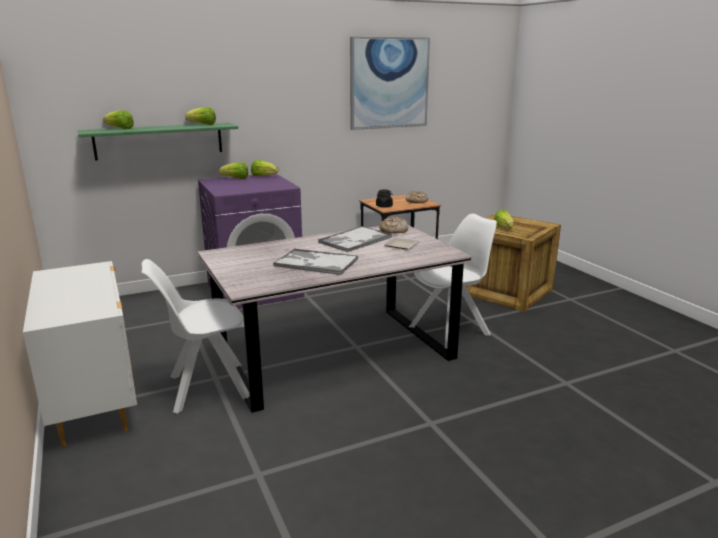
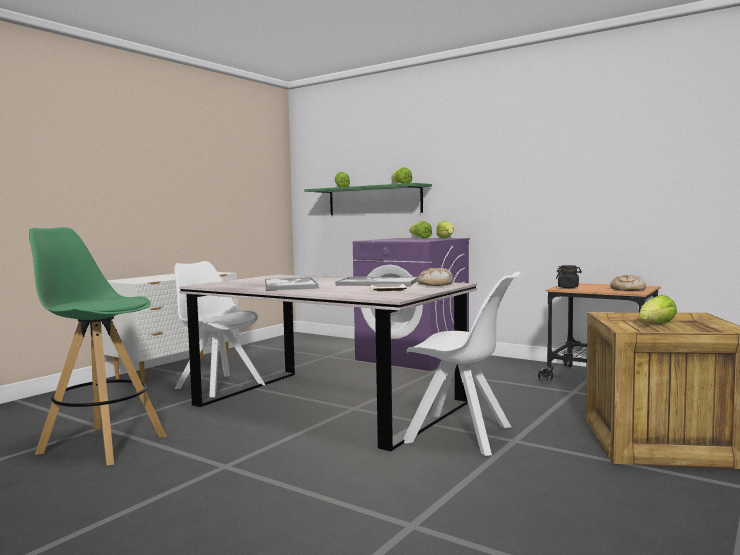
camera: 60 degrees right, 15 degrees down
picture [350,37,430,130] -> none
none -> green stool [29,227,167,466]

